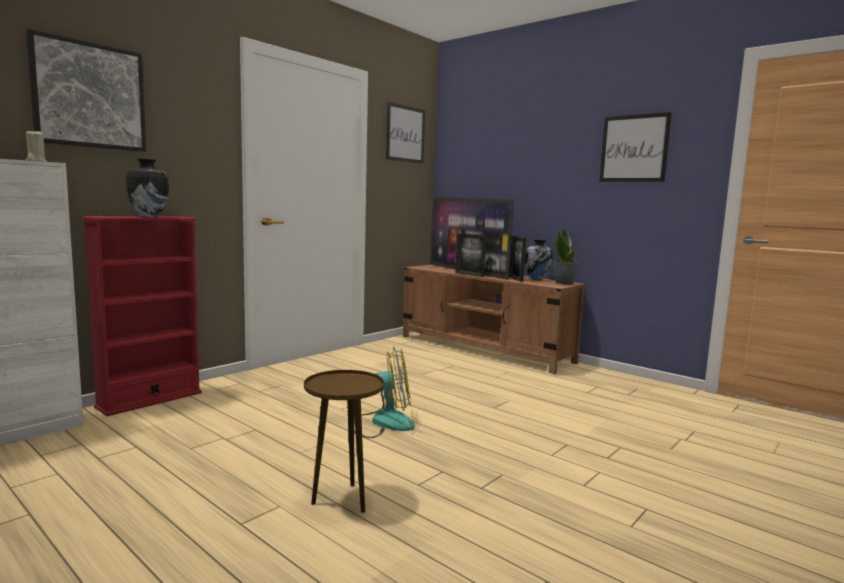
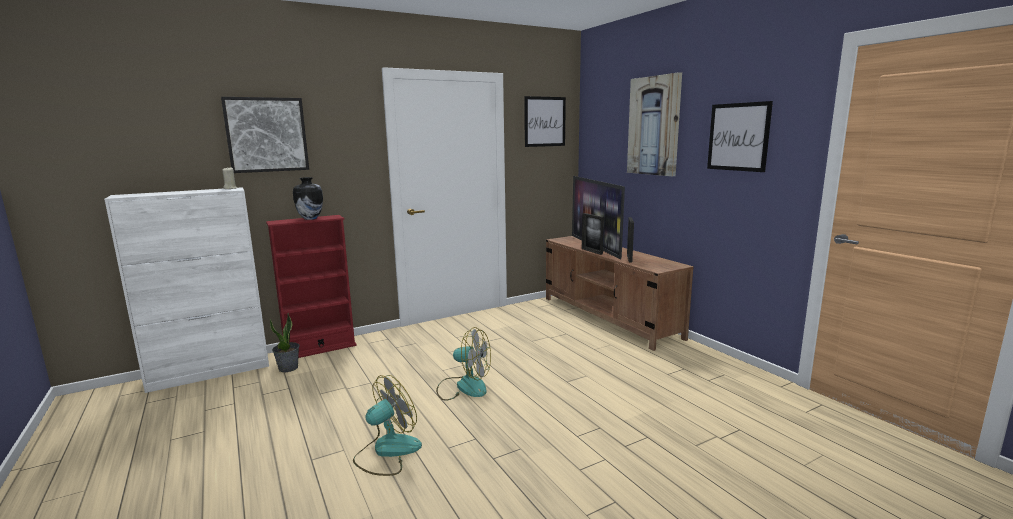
camera: 20 degrees right, 5 degrees up
brown side table [304,370,384,513] -> fan [353,375,422,476]
vase [525,240,552,280] -> none
potted plant [553,228,578,284] -> potted plant moved to [269,313,299,372]
none -> picture [627,72,682,176]

